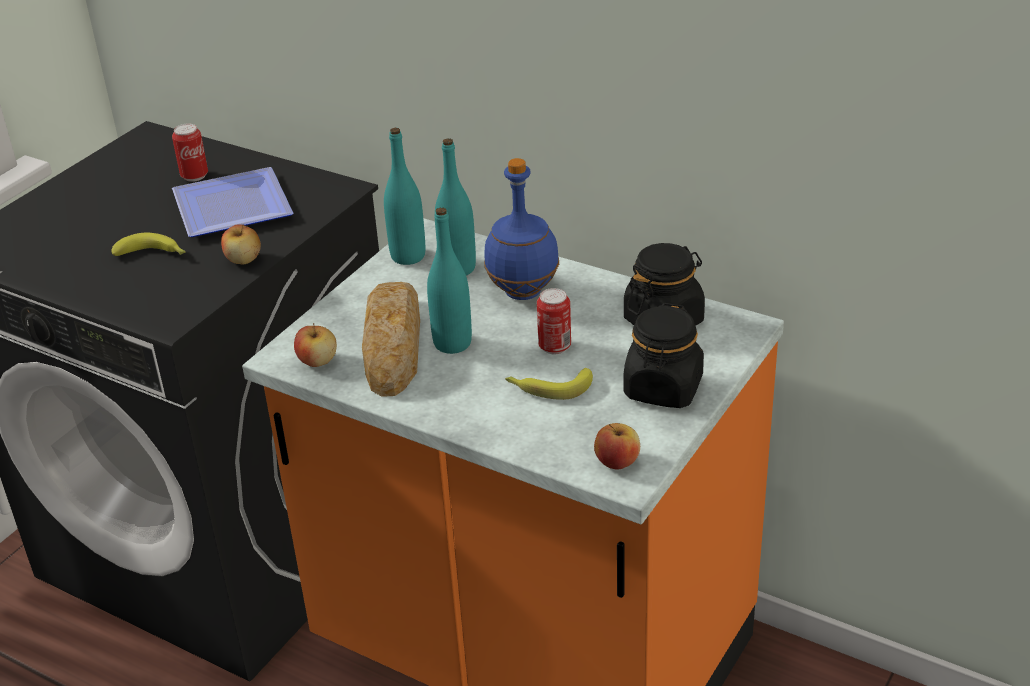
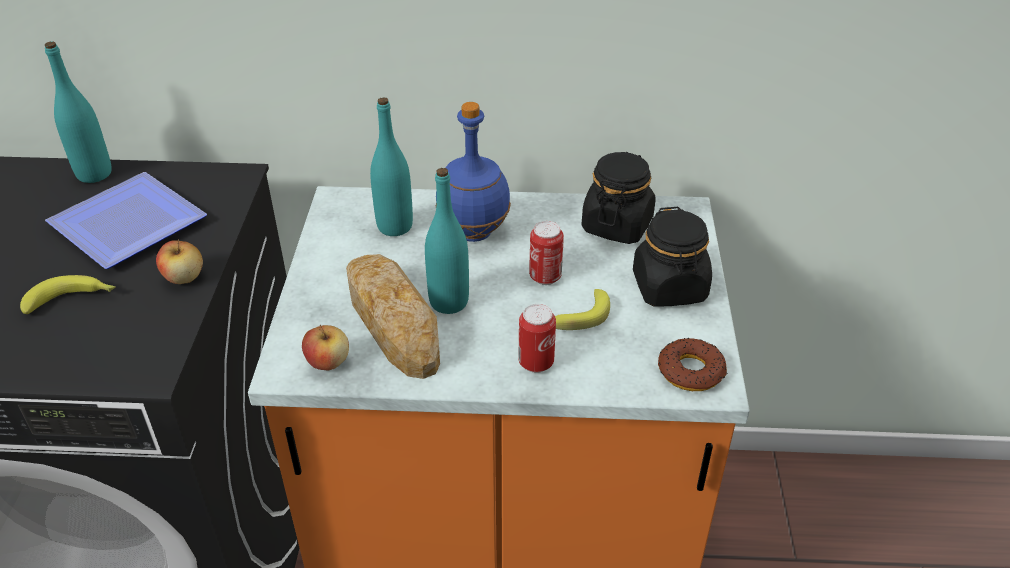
camera: 30 degrees left, 5 degrees up
can [172,123,208,182] -> can moved to [518,304,556,373]
turquoise bottle [384,128,425,265] -> turquoise bottle moved to [45,41,112,183]
apple [594,423,640,470] -> donut [658,338,727,391]

